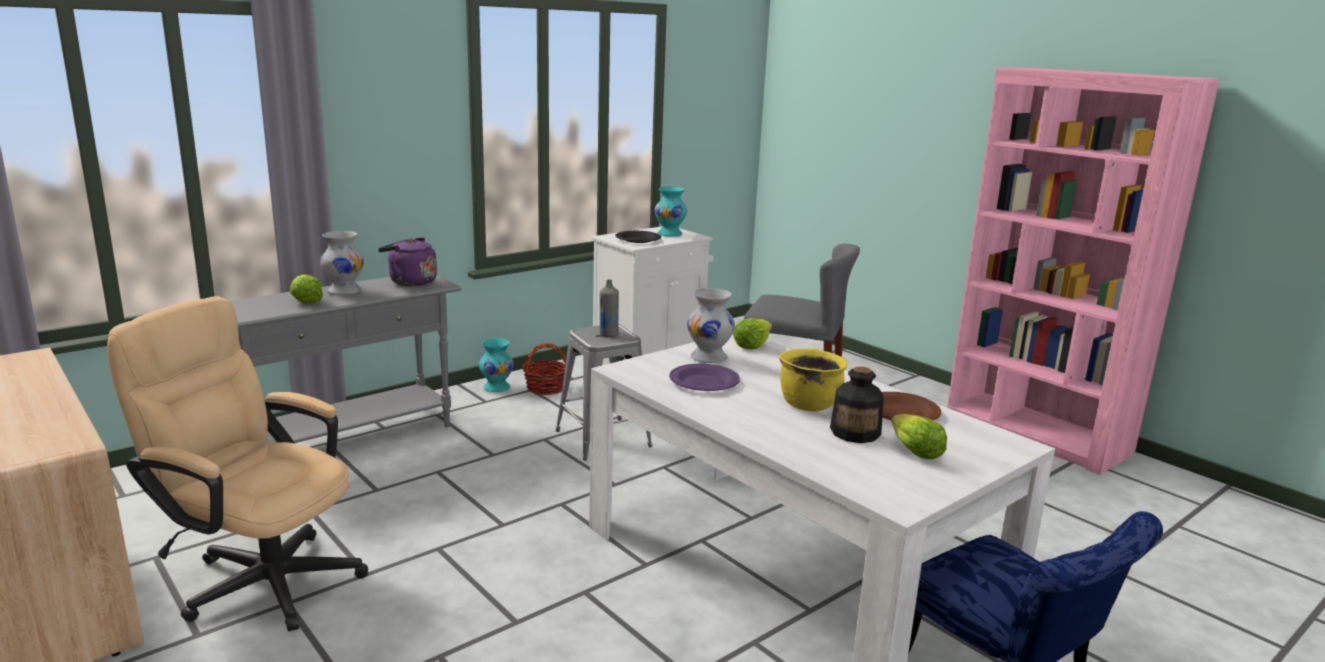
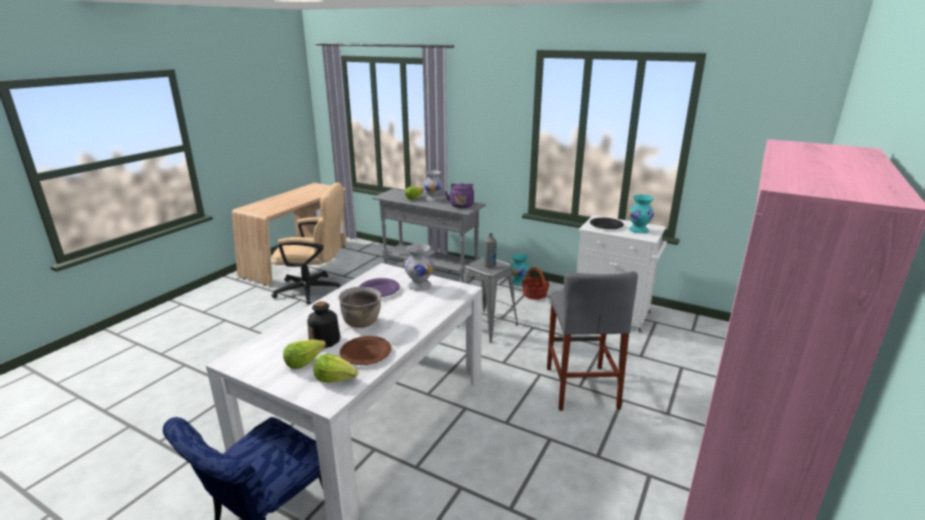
camera: 70 degrees right, 5 degrees up
beige office chair [107,296,368,632] -> beige office chair turned 90 degrees clockwise [272,183,344,304]
lettuce [733,318,772,350] -> lettuce moved to [313,354,358,383]
yellow cooking pot [779,349,848,411] -> brown cooking pot [338,286,381,328]

